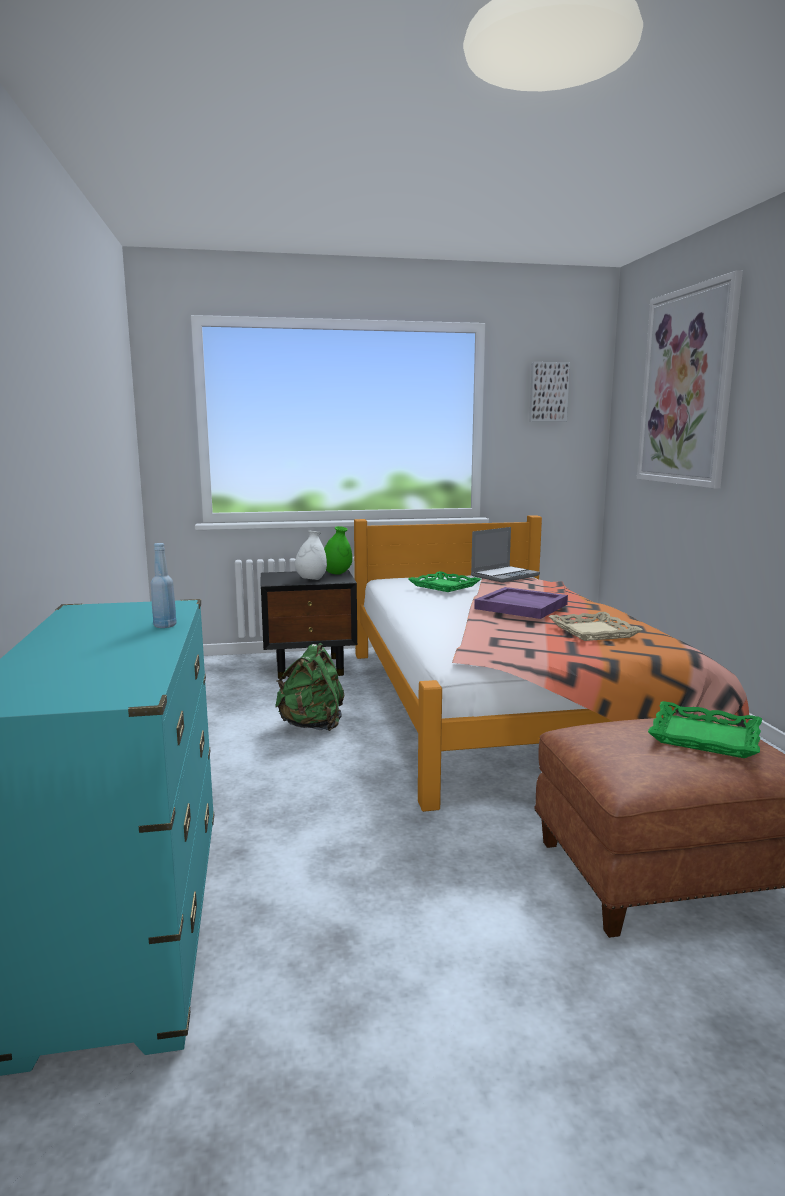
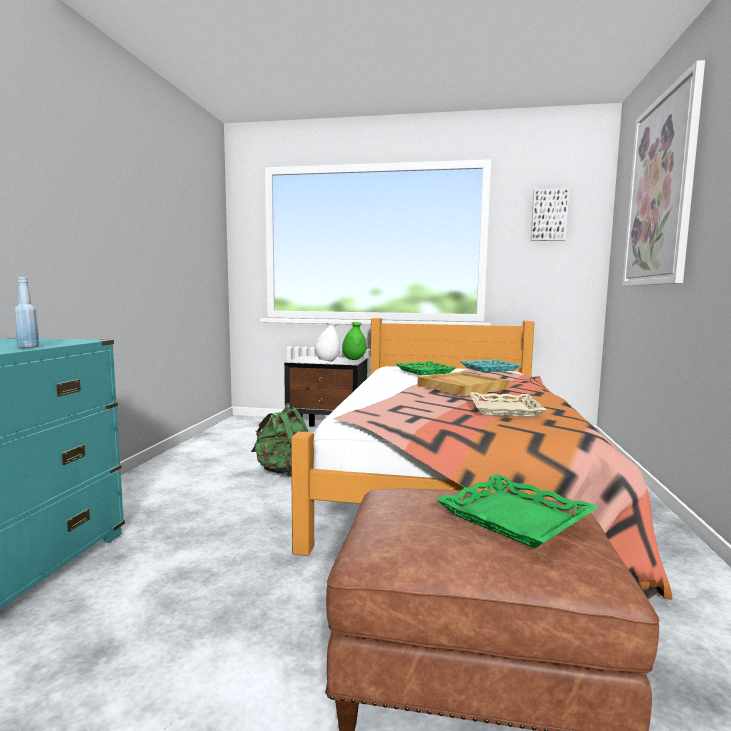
camera: 20 degrees right, 5 degrees down
laptop [471,527,540,583] -> turquoise tray [460,359,521,372]
purple tray [474,587,568,619] -> beige tray [417,372,510,396]

